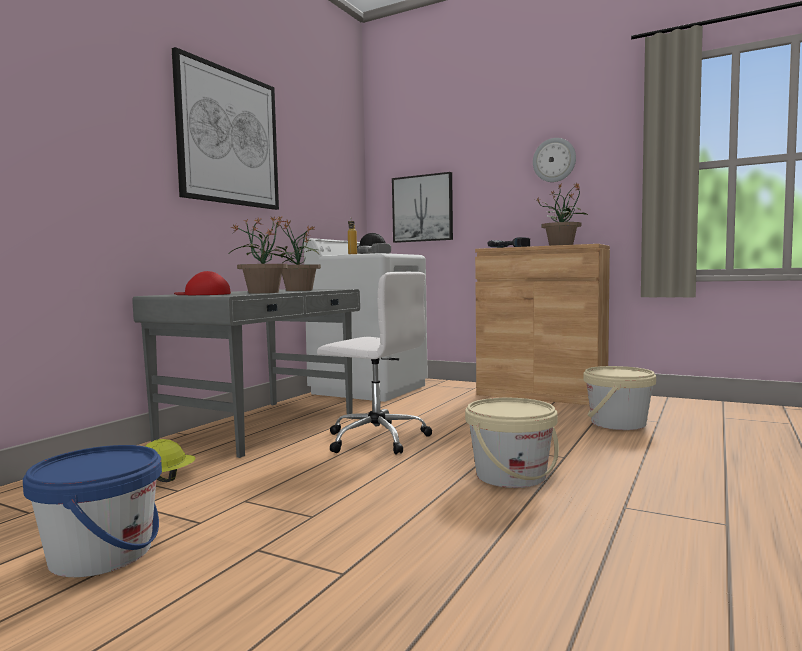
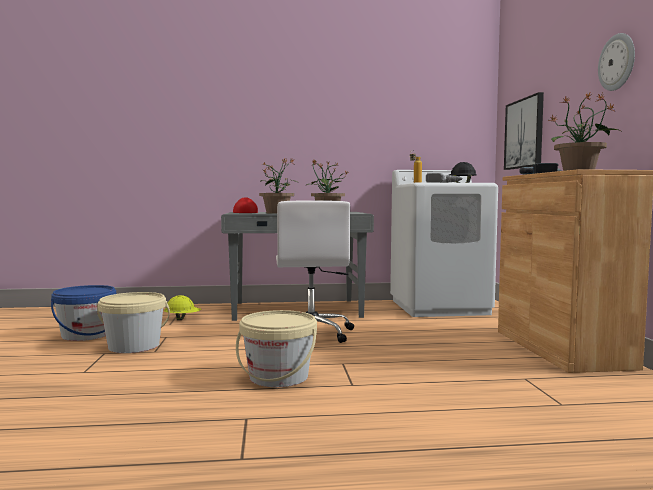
camera: 55 degrees right, 0 degrees up
picture [172,47,279,210] -> none
beige bucket [584,366,656,430] -> beige bucket moved to [97,292,170,353]

